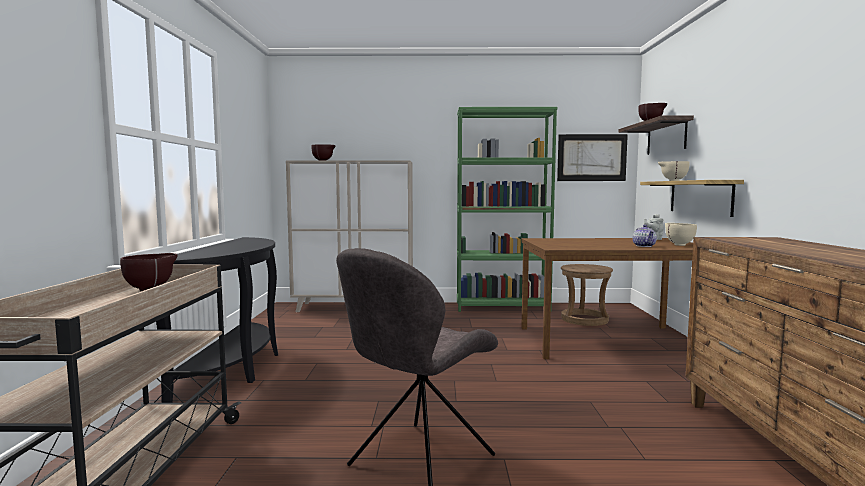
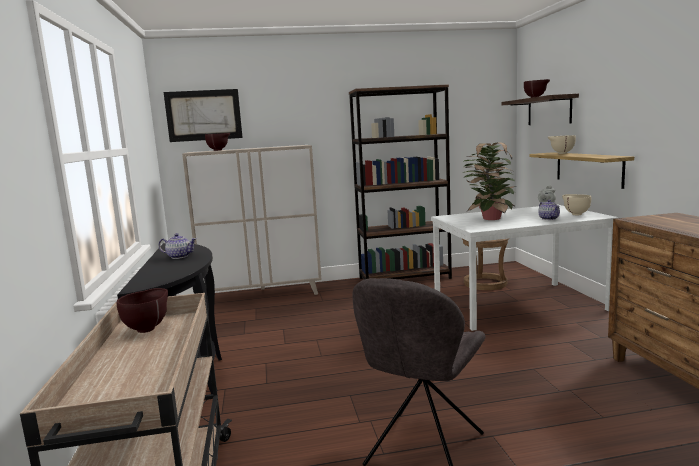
camera: 10 degrees left, 5 degrees up
green bookcase [457,107,557,312] -> brown bookcase [349,84,452,279]
brown dining table [521,238,693,359] -> white dining table [431,205,619,331]
picture [557,134,628,181] -> picture moved to [164,89,243,142]
none -> teapot [159,233,197,259]
none -> potted plant [463,142,516,220]

